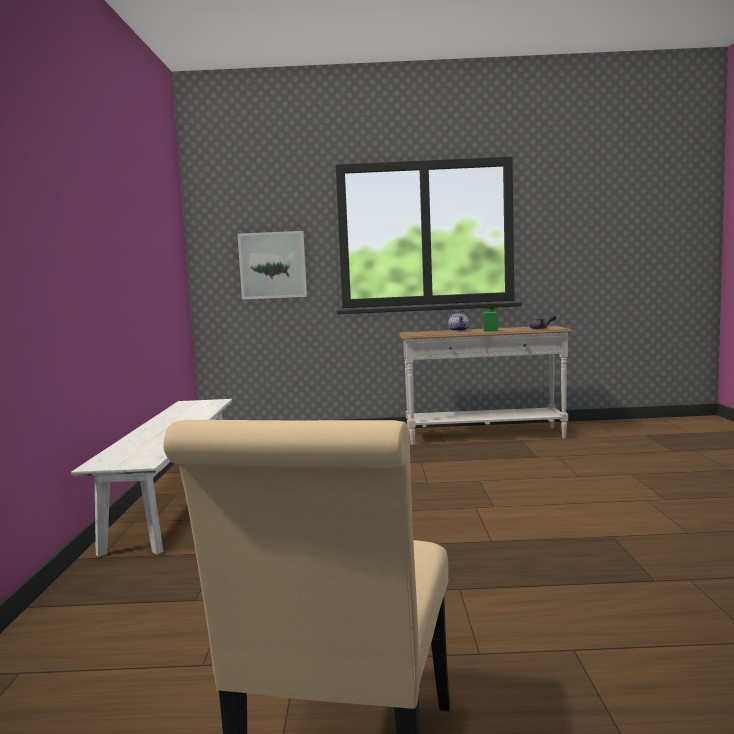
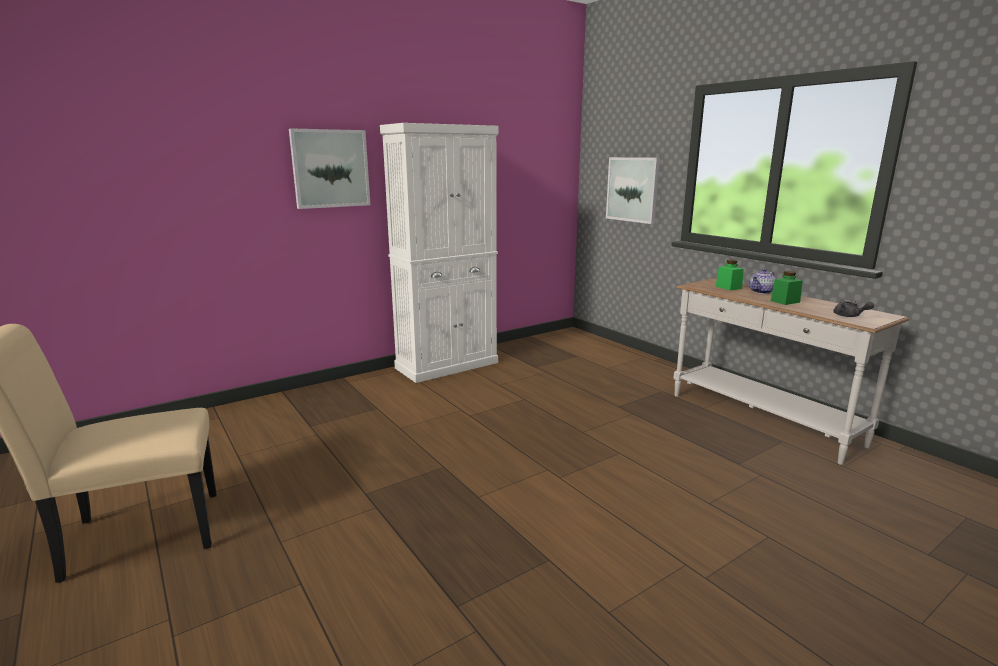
camera: 55 degrees right, 10 degrees up
white bench [71,399,232,557] -> white cabinet [380,123,498,383]
none -> picture [289,128,370,209]
none -> green jar [716,260,744,291]

